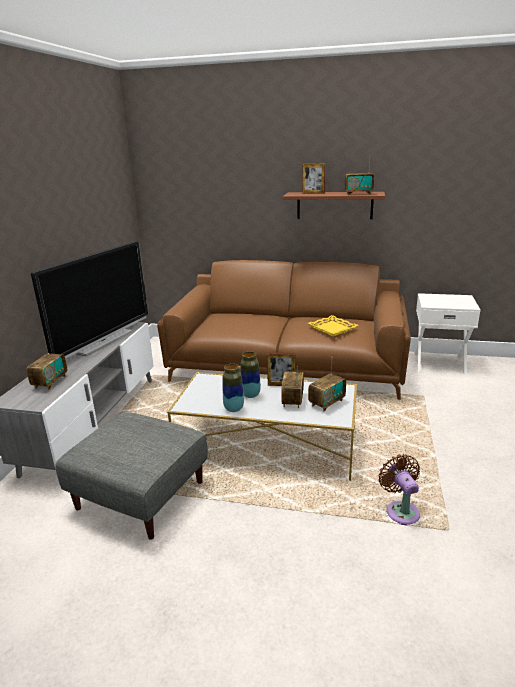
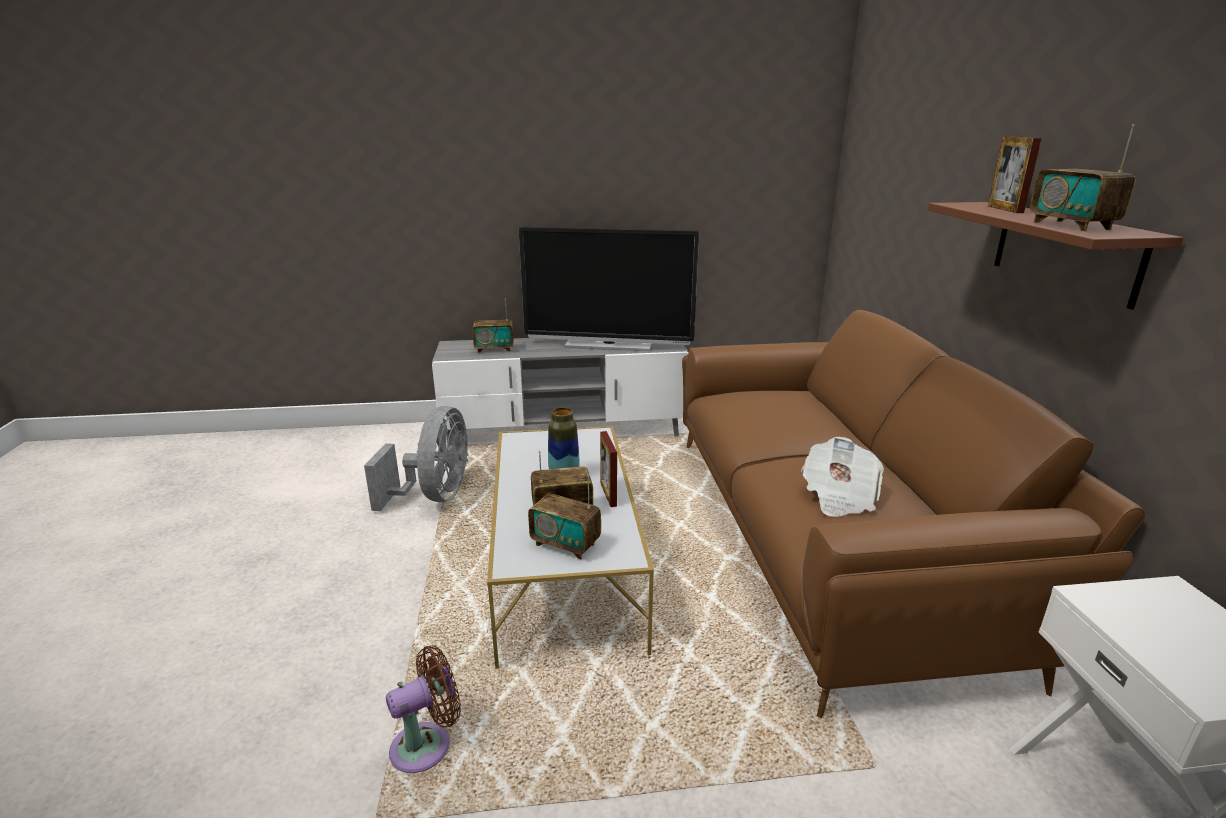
camera: 70 degrees right, 0 degrees up
grey ottoman [55,412,208,540] -> grey fan [364,406,469,511]
vase [223,363,244,412] -> none
yellow tray [308,315,359,336] -> newspaper [801,437,884,517]

